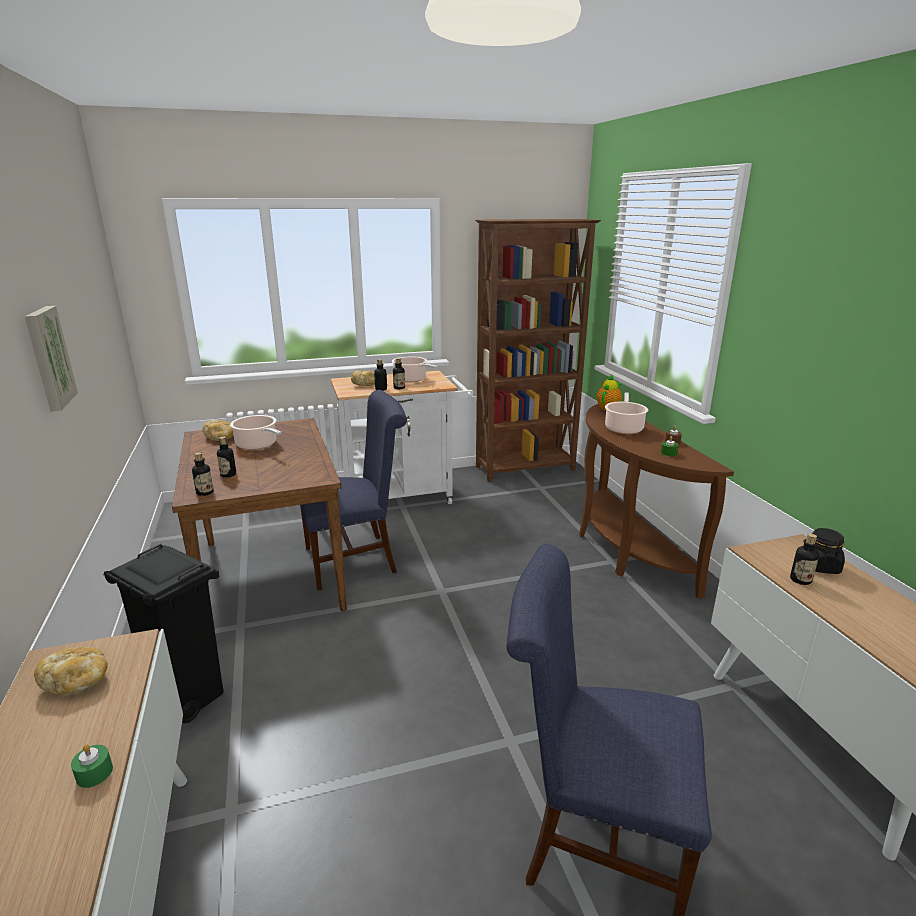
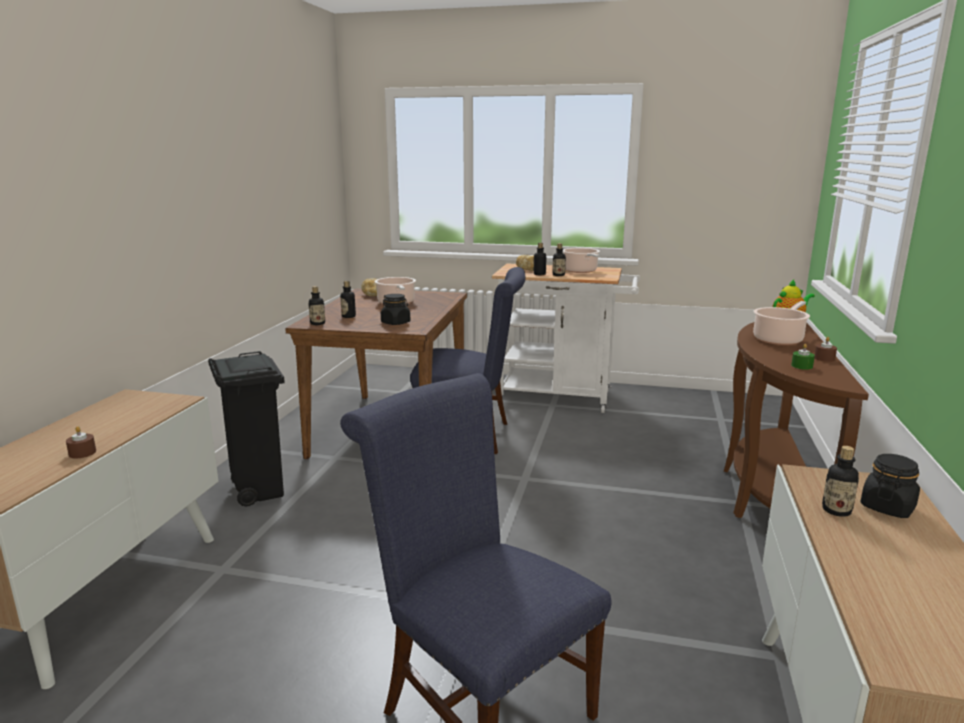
camera: 30 degrees right, 5 degrees down
picture [25,306,78,411] -> none
bread [34,647,108,695] -> none
green candle [71,744,113,788] -> brown candle [66,426,96,459]
brown bookcase [475,219,601,482] -> none
none -> black jar [381,294,410,325]

